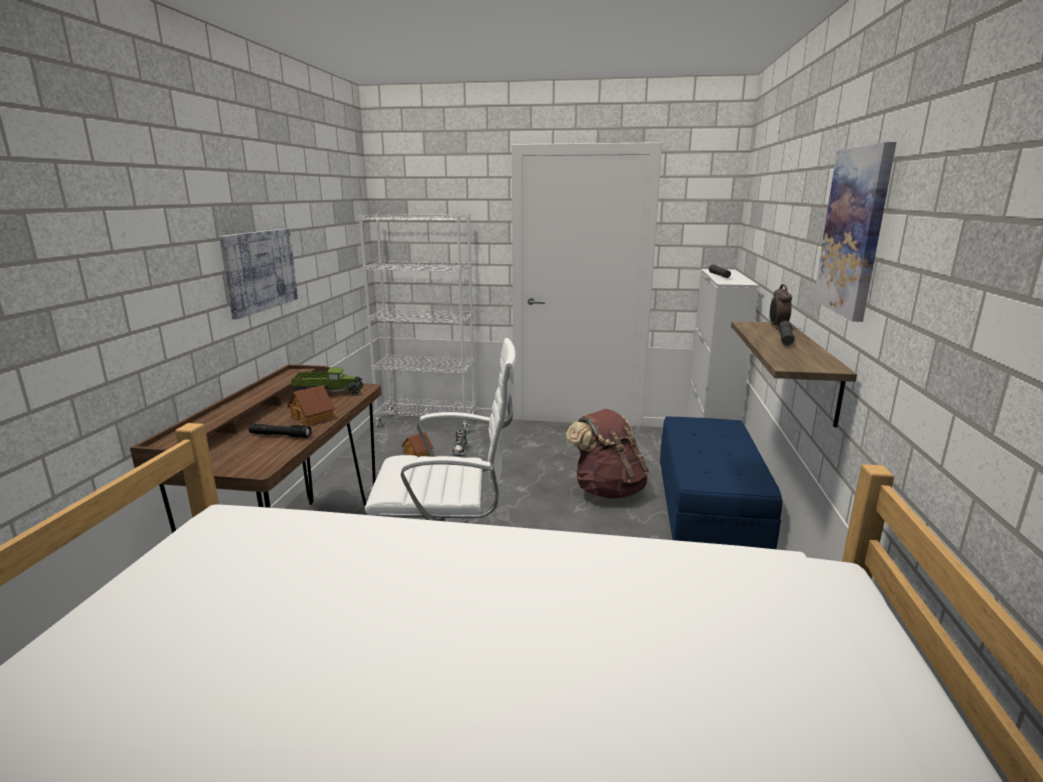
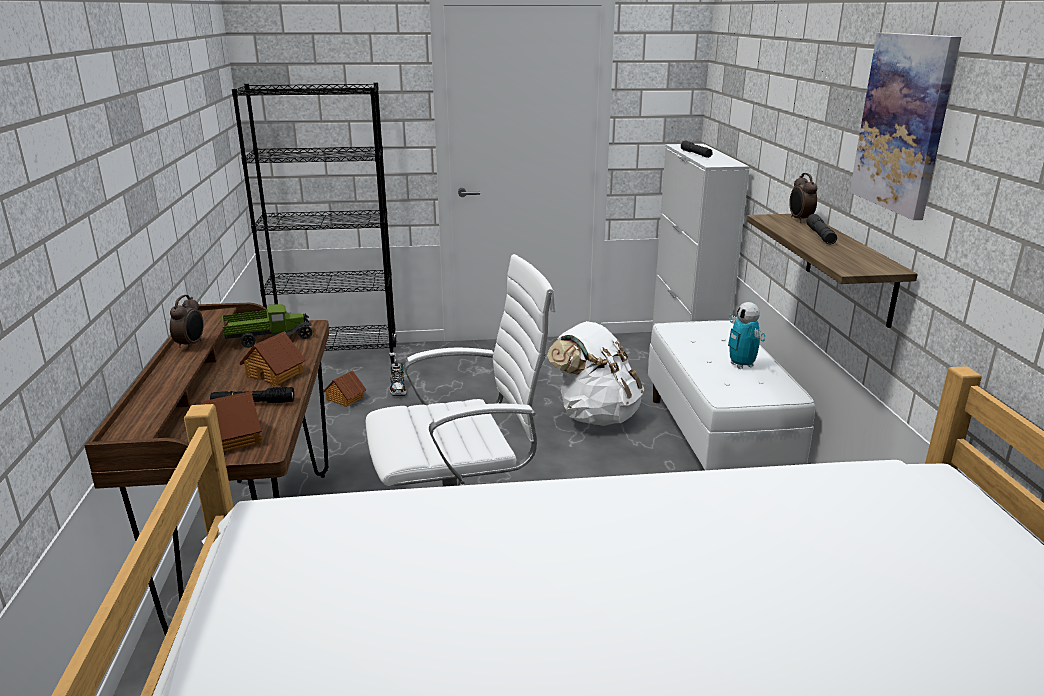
camera: 15 degrees left, 5 degrees up
picture [219,229,298,319] -> none
white bookcase [359,213,476,432] -> black bookcase [232,82,397,364]
brown backpack [566,409,649,499] -> white backpack [547,321,644,426]
blue bench [660,416,782,549] -> white bench [648,320,815,470]
none -> alarm clock [170,295,204,350]
none -> toy house [201,391,262,451]
none -> toy robot [728,302,765,369]

